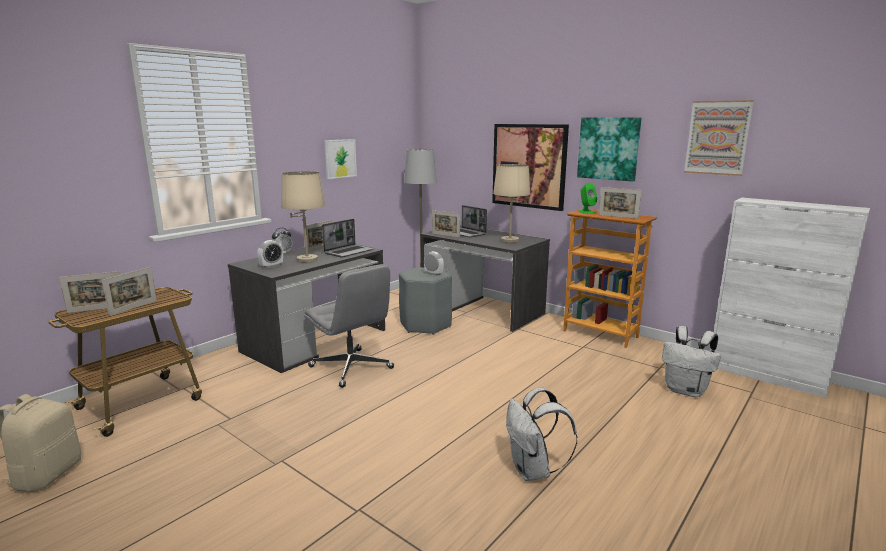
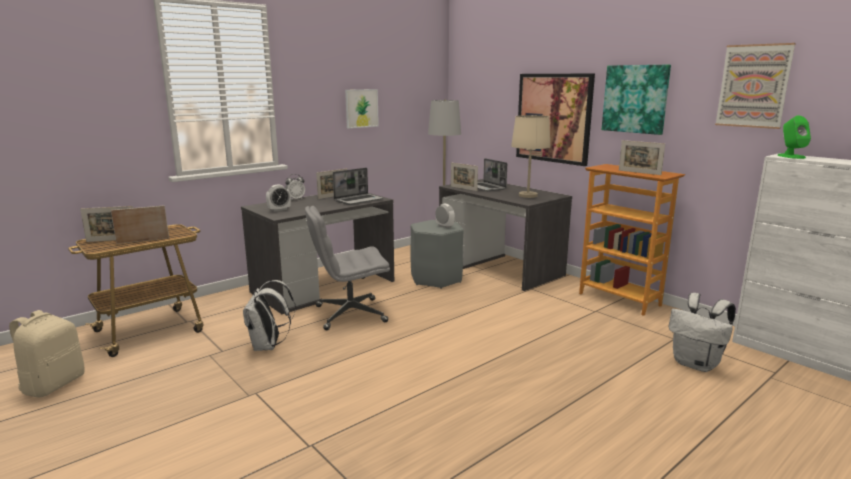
camera: 10 degrees right, 0 degrees up
picture frame [102,267,157,316] -> picture frame turned 150 degrees counterclockwise [111,205,169,244]
beige table lamp [281,171,325,263] -> none
grey office chair [304,264,394,388] -> grey office chair turned 105 degrees clockwise [305,206,390,330]
white backpack [506,388,578,481] -> white backpack moved to [243,280,296,351]
green speaker [578,183,597,214] -> green speaker moved to [777,116,811,159]

